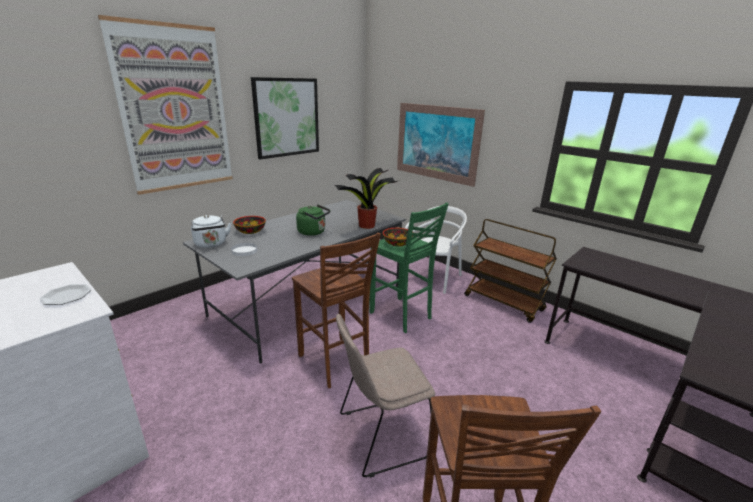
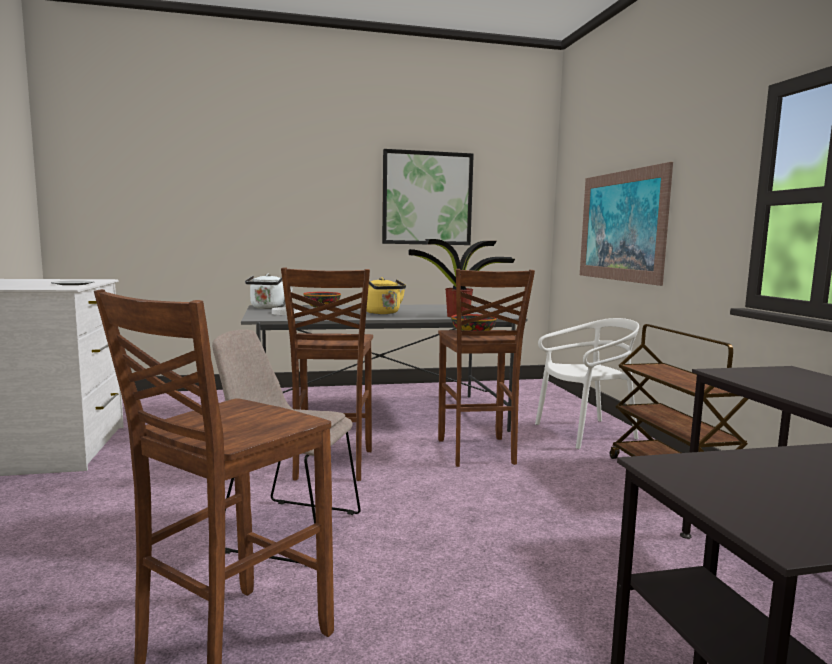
camera: 35 degrees right, 15 degrees down
picture [98,15,233,195] -> none
green kettle [296,204,330,236] -> yellow kettle [366,277,406,314]
green stool [369,203,449,333] -> brown stool [438,269,535,467]

